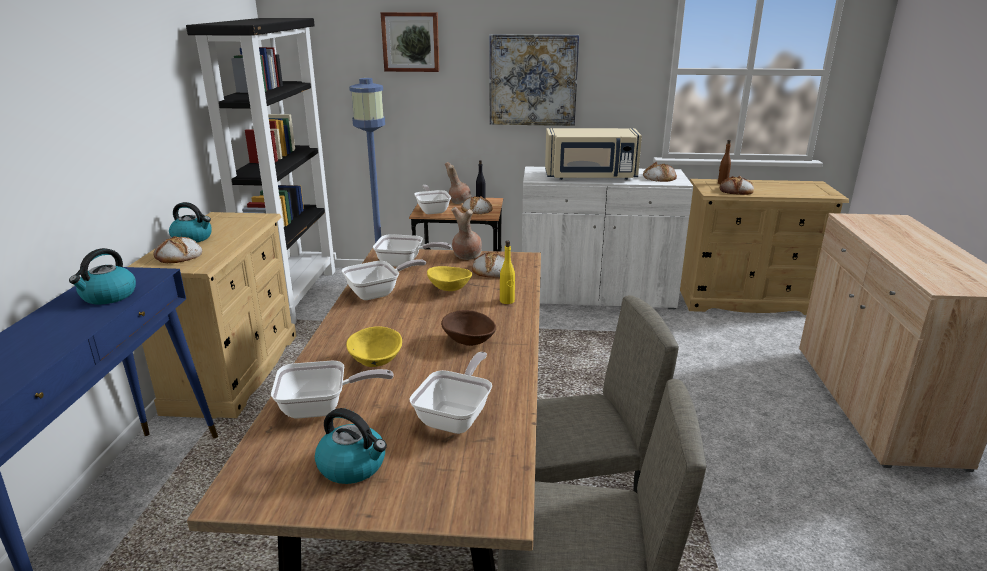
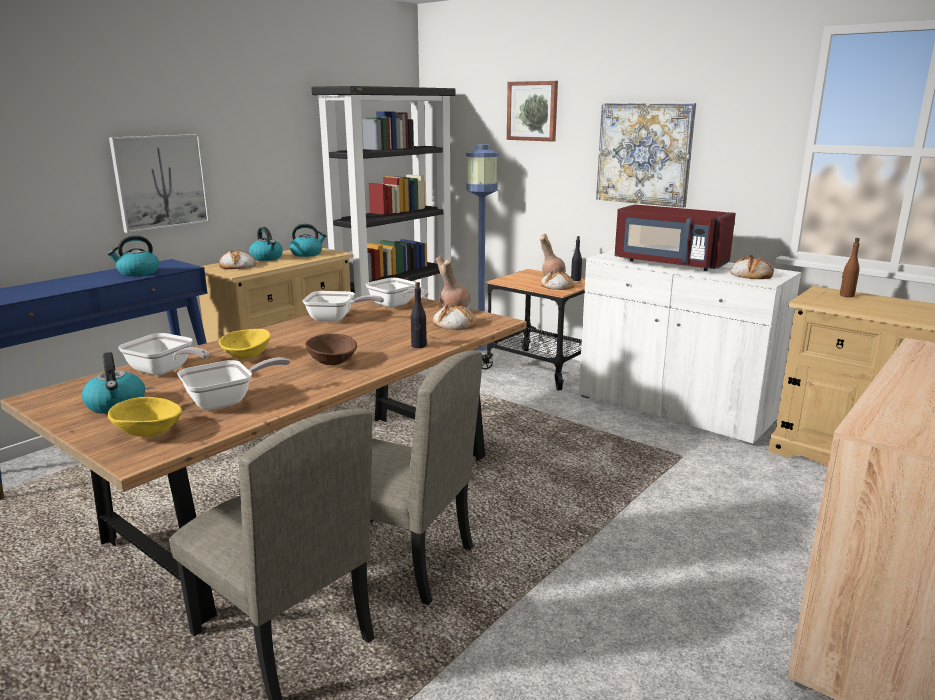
camera: 35 degrees right, 5 degrees down
frying pan [414,185,451,214] -> none
yellow bowl [427,266,472,291] -> yellow bowl moved to [108,397,182,437]
yellow bottle [500,241,515,304] -> black bottle [411,282,427,348]
beige microwave [545,128,642,180] -> red microwave [614,205,736,271]
bread [720,176,754,195] -> none
none -> picture [109,134,210,233]
none -> kettle [290,224,326,257]

